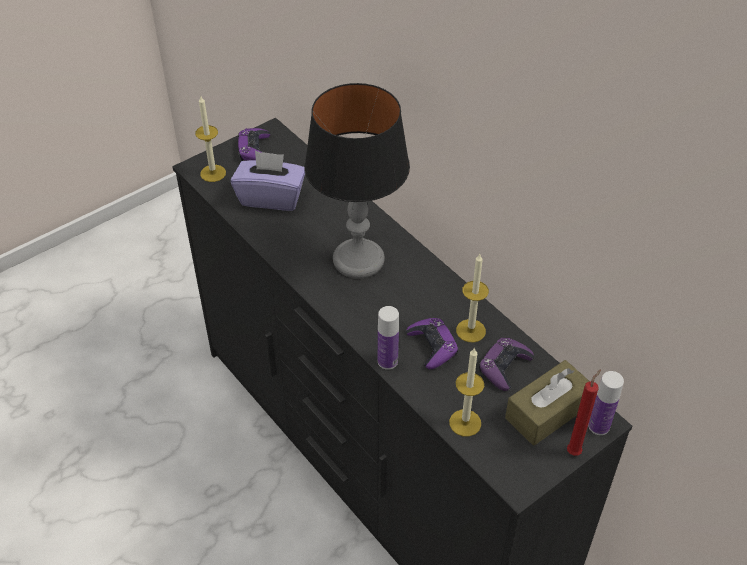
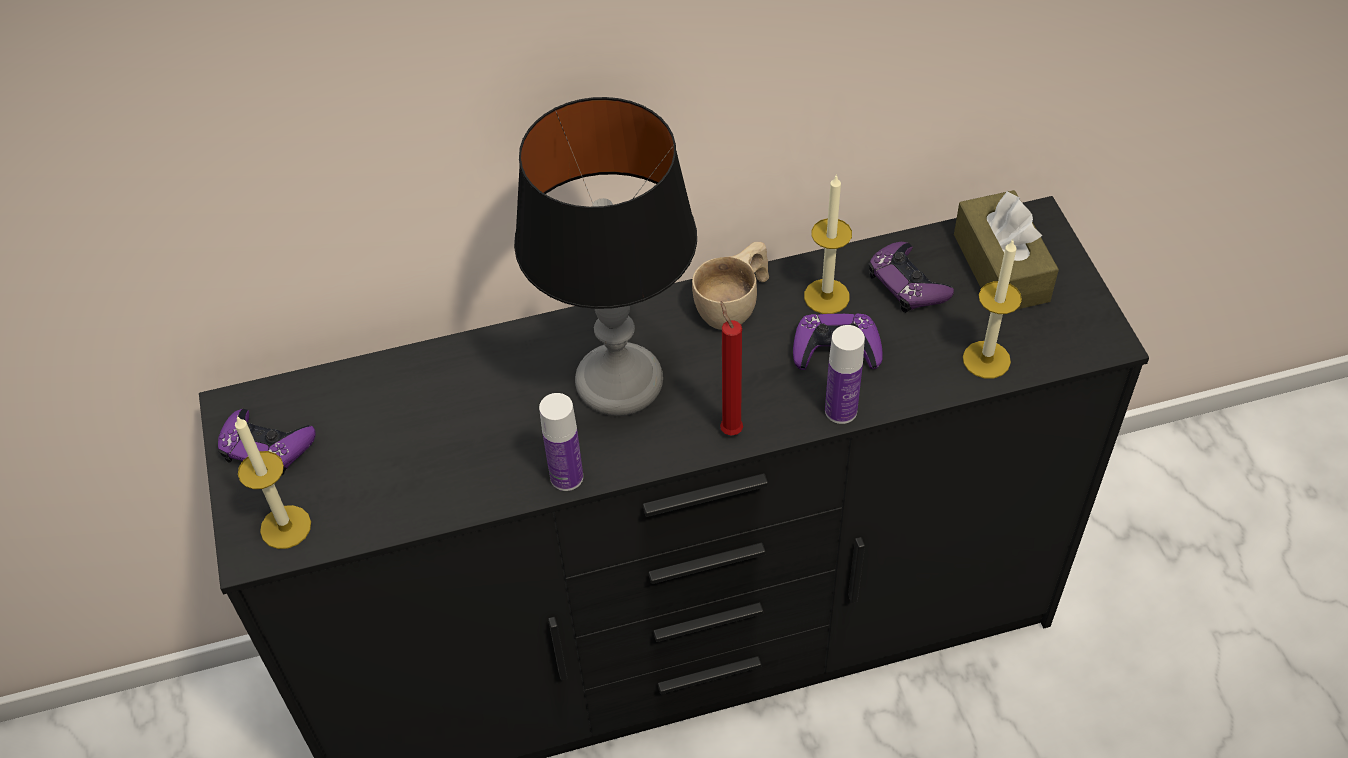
camera: 65 degrees left, 5 degrees up
purple tissue box [231,151,305,211] -> none
red candle [567,369,601,456] -> red candle moved to [720,301,743,435]
bottle [588,371,624,435] -> bottle moved to [539,393,583,491]
none -> beige cup [692,242,769,330]

